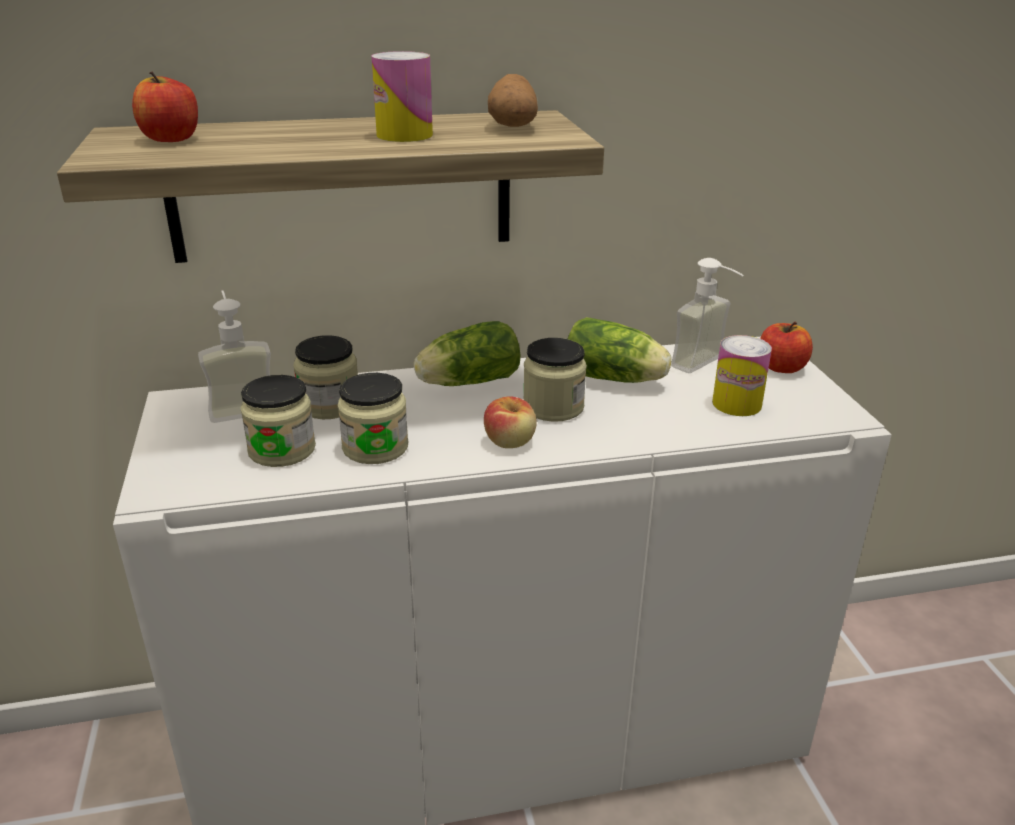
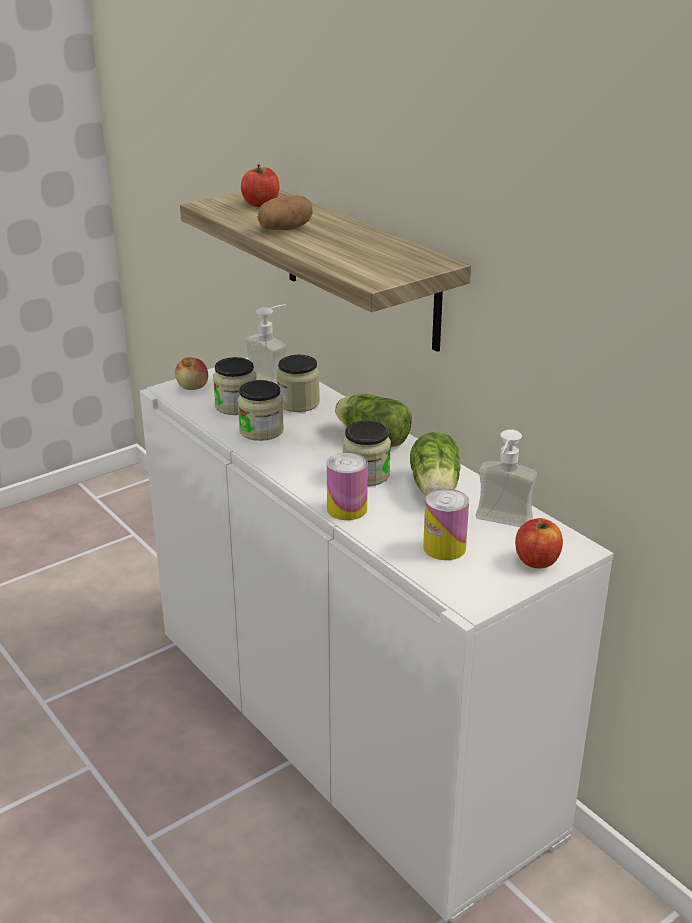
camera: 65 degrees right, 0 degrees up
can [372,51,433,142] -> can moved to [327,453,368,520]
apple [484,396,537,448] -> apple moved to [175,357,208,390]
potato [488,74,538,127] -> potato moved to [257,195,313,230]

